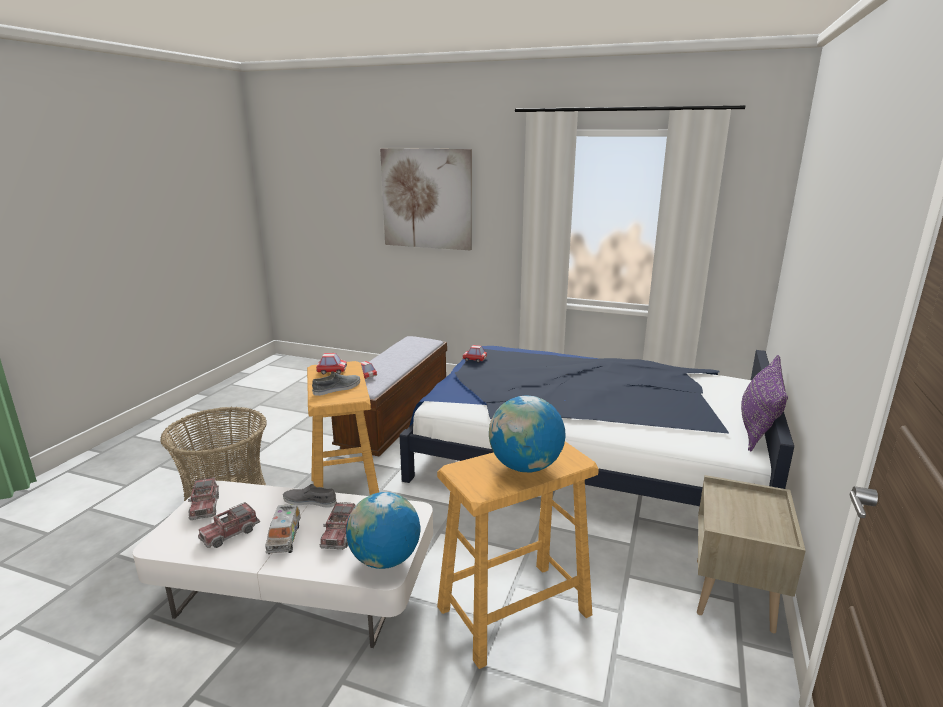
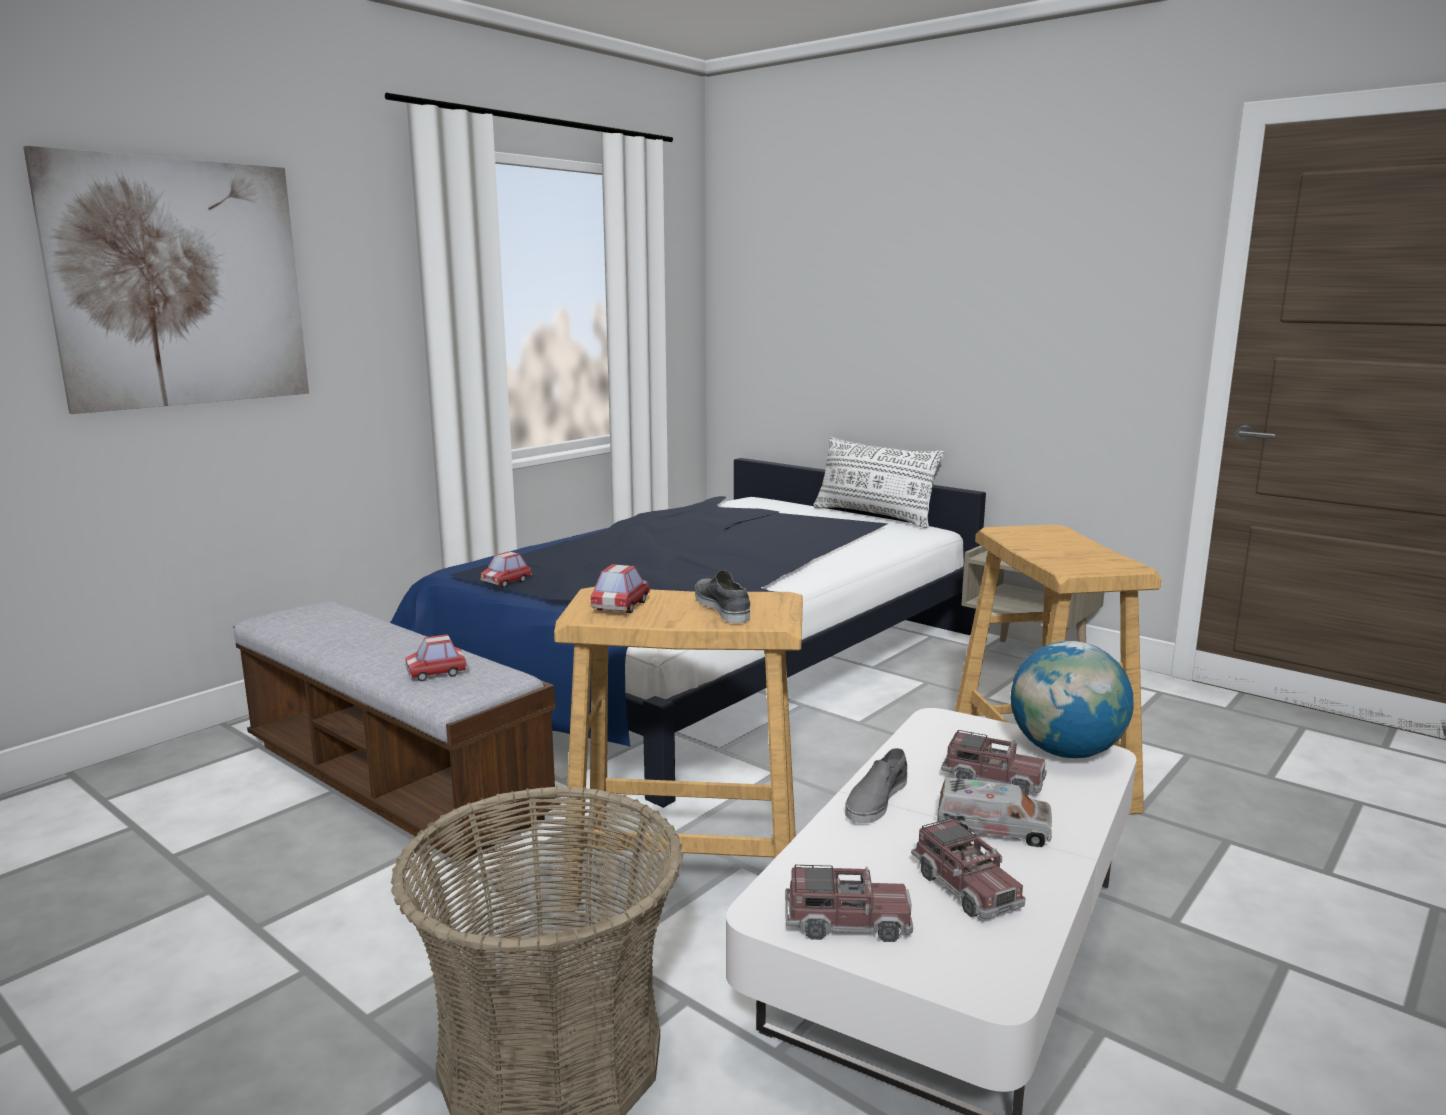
camera: 70 degrees left, 5 degrees down
globe [489,395,565,473] -> none
purple pillow [741,355,788,451] -> white pillow [813,437,945,528]

